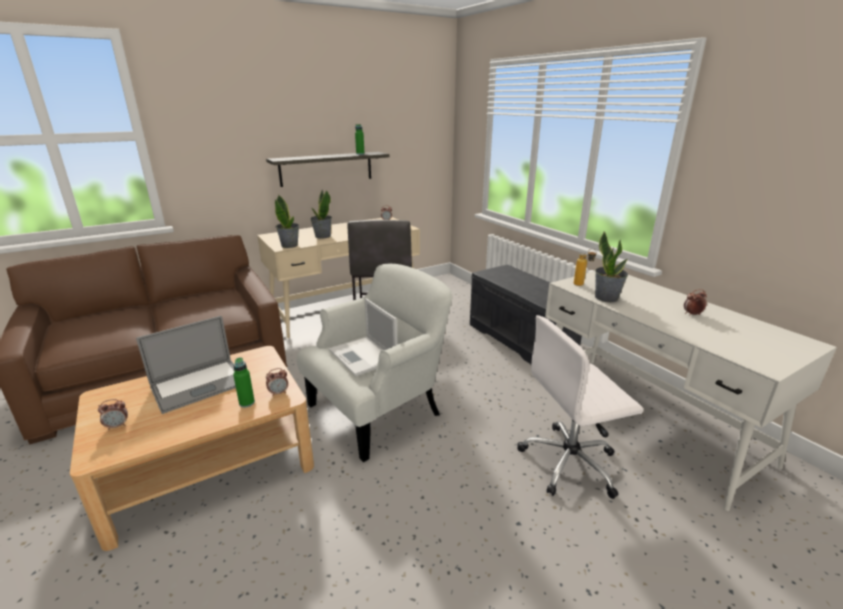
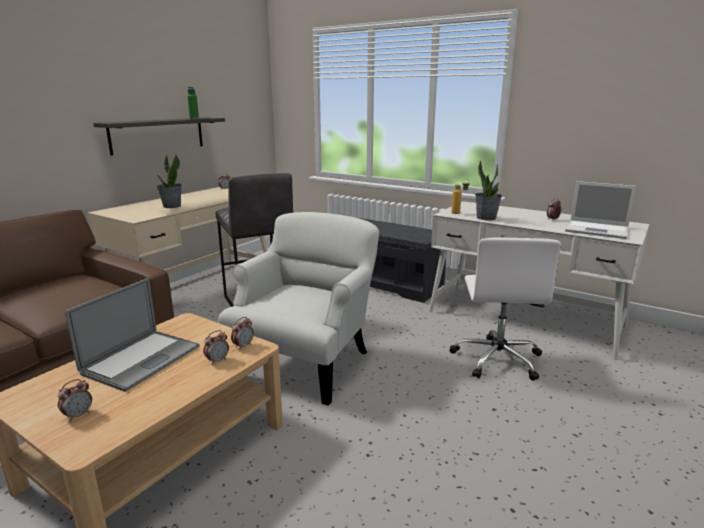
camera: 25 degrees left, 5 degrees down
green bottle [233,358,255,407] -> alarm clock [203,330,229,365]
potted plant [275,195,299,248] -> none
laptop [328,298,398,376] -> laptop moved to [565,181,636,239]
white office chair [517,315,643,499] -> white office chair turned 45 degrees counterclockwise [449,238,561,381]

